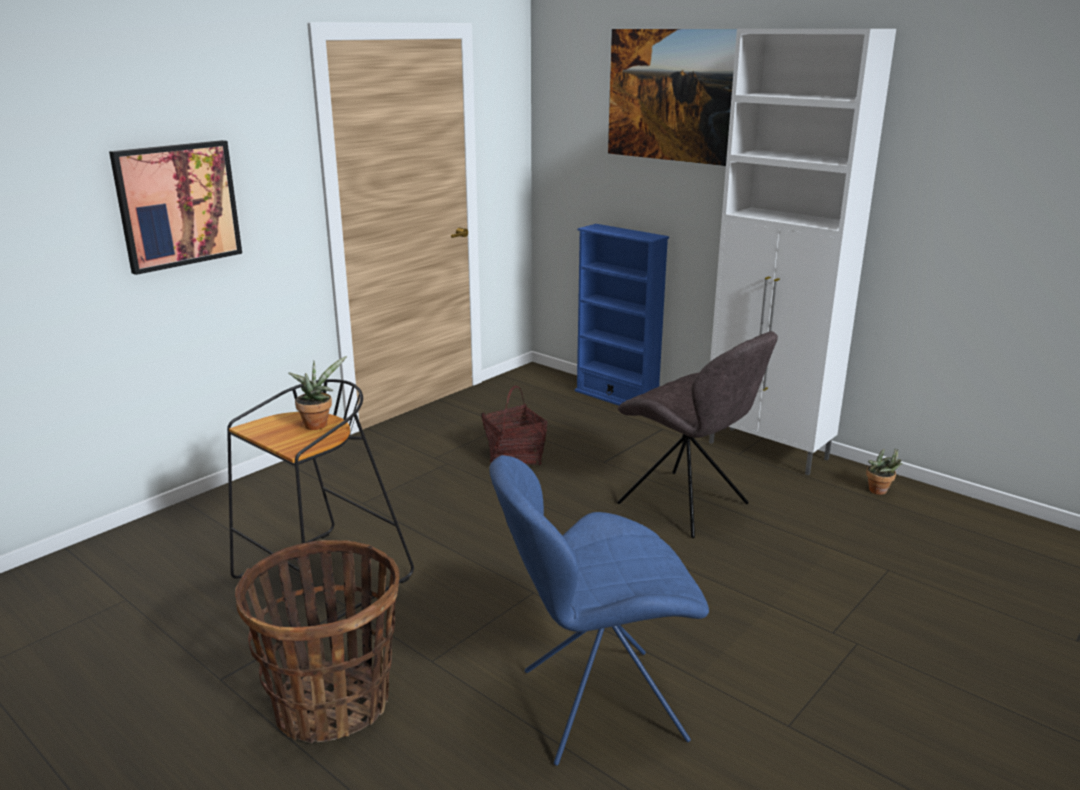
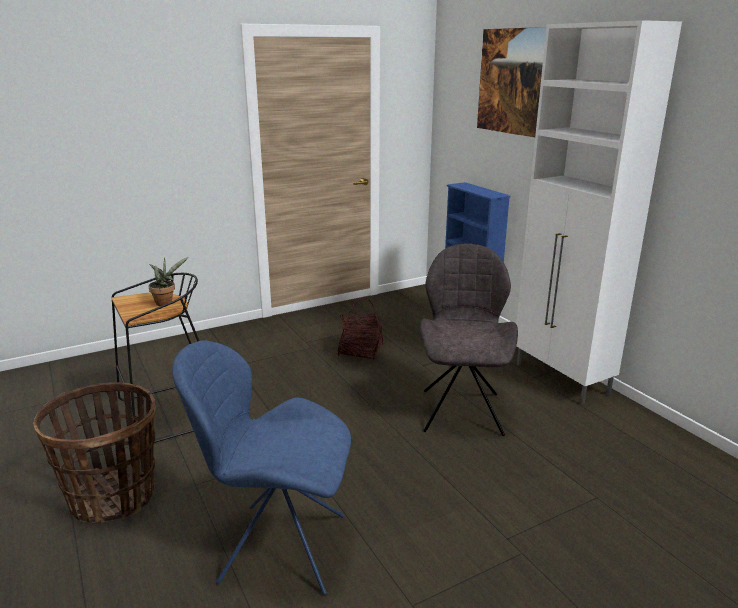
camera: 20 degrees right, 0 degrees up
picture [109,140,242,275] -> none
grey chair [617,331,778,538] -> grey chair turned 150 degrees counterclockwise [420,243,518,436]
potted plant [866,448,902,495] -> none

